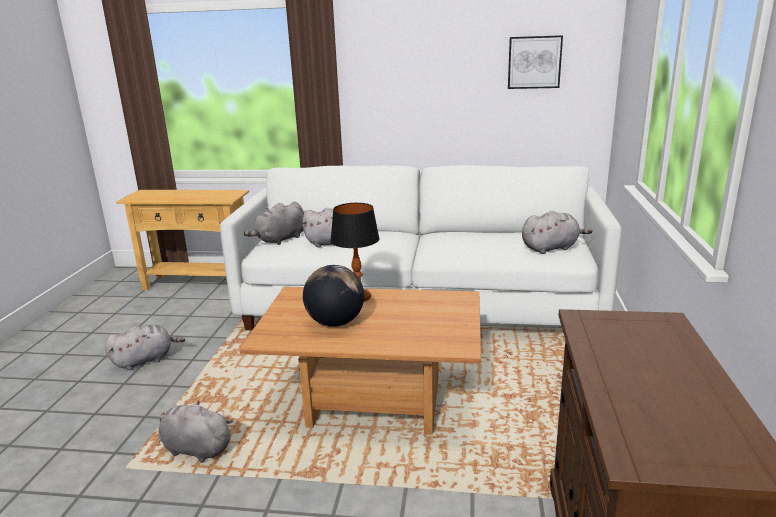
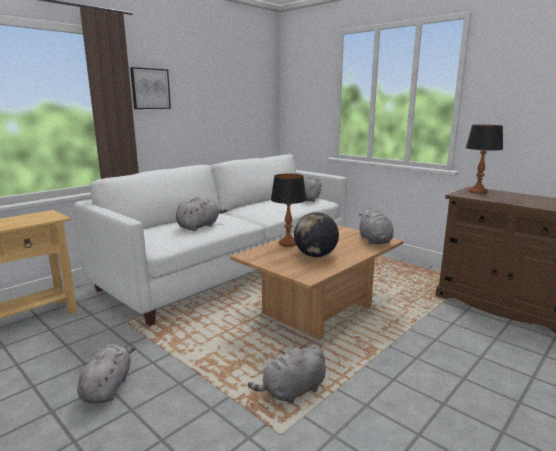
camera: 55 degrees left, 5 degrees down
grey plush toy [244,202,304,245] -> grey plush toy moved to [359,206,394,244]
picture [508,35,563,89] -> picture moved to [130,67,171,109]
none -> table lamp [466,125,503,194]

